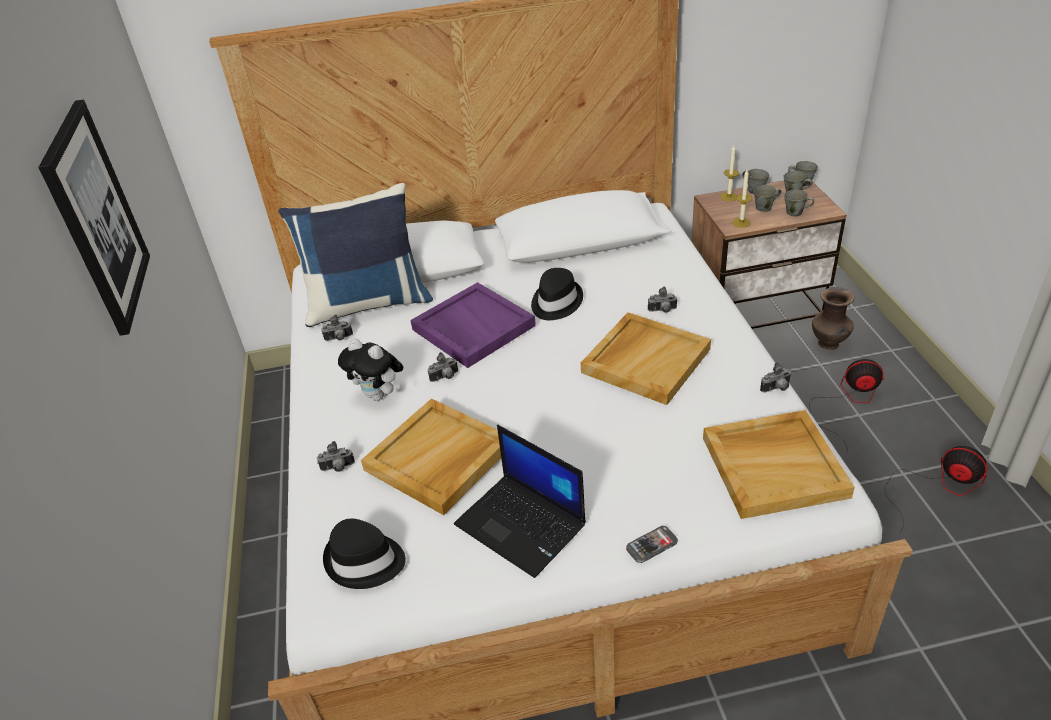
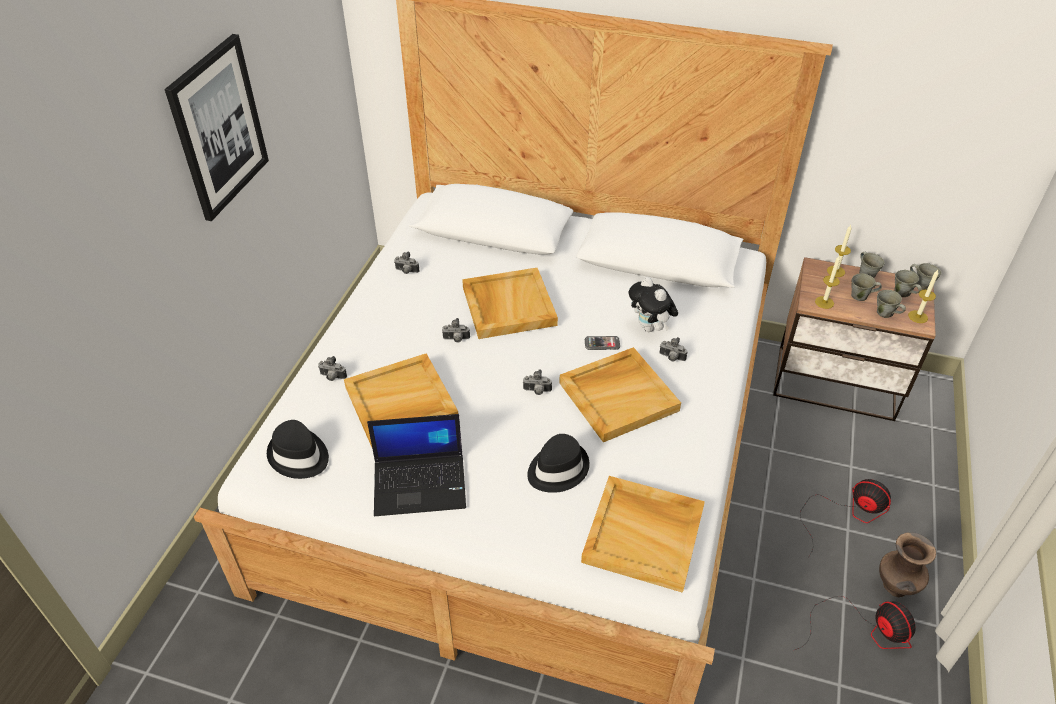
camera: 25 degrees right, 5 degrees up
blue pillow [278,183,433,327] -> none
plush toy [338,338,403,401] -> plush toy moved to [629,277,678,332]
purple tray [410,282,536,368] -> beige tray [462,268,558,339]
laptop [454,425,586,578] -> laptop turned 75 degrees counterclockwise [367,414,466,516]
black hat [531,268,583,320] -> black hat moved to [527,434,590,493]
phone [626,526,678,563] -> phone moved to [585,336,620,350]
camera [760,362,792,393] -> camera moved to [523,369,552,395]
brown vase [812,287,854,350] -> brown vase moved to [879,532,936,597]
none -> candle [908,270,939,323]

